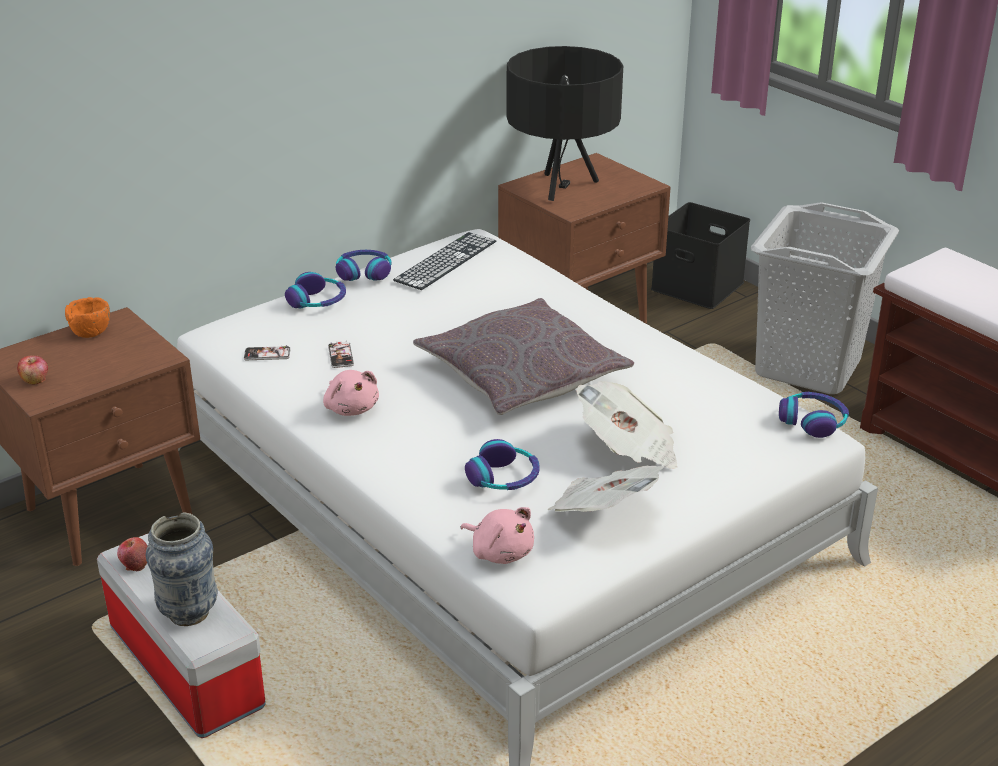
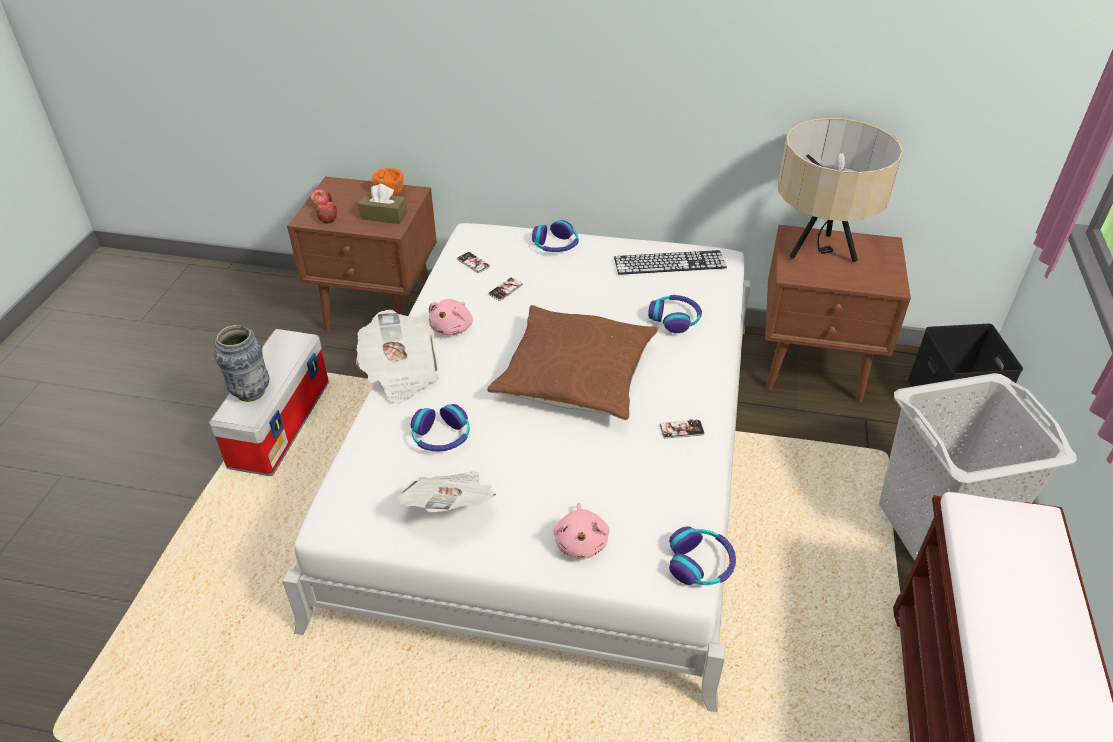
camera: 50 degrees right, 10 degrees up
apple [117,537,147,571] -> apple moved to [316,202,337,224]
headphones [336,250,392,281] -> headphones moved to [648,295,702,333]
grey pillow [413,298,634,415] -> brown pillow [487,305,658,420]
pink plush toy [461,507,534,564] -> pink plush toy moved to [553,503,609,559]
black table lamp [506,46,623,201] -> beige table lamp [778,118,903,262]
newspaper [577,381,677,469] -> newspaper moved to [356,310,439,404]
none -> brown tissue box [358,184,407,224]
none -> phone [660,419,705,439]

